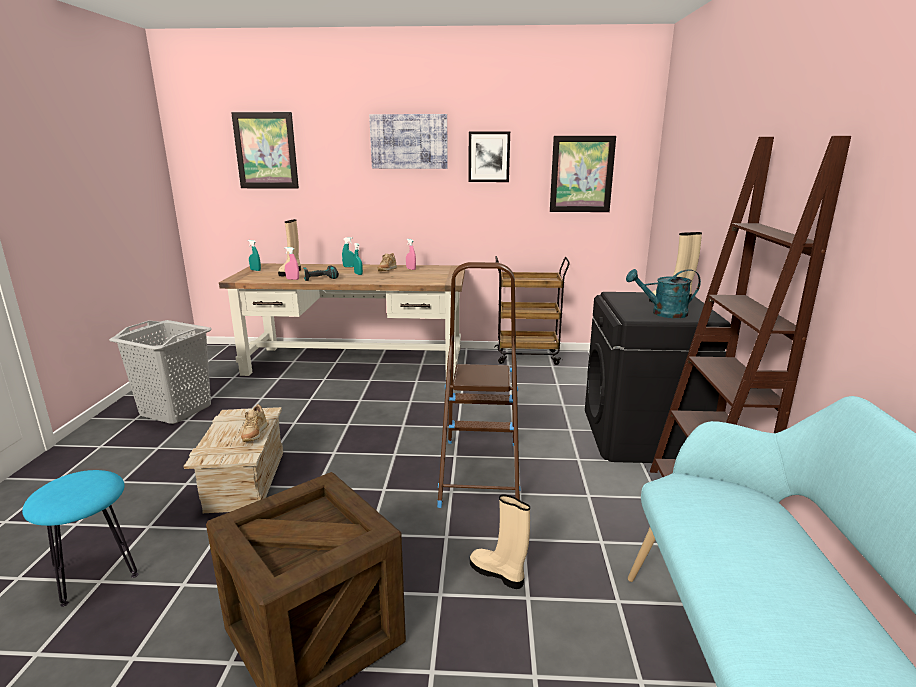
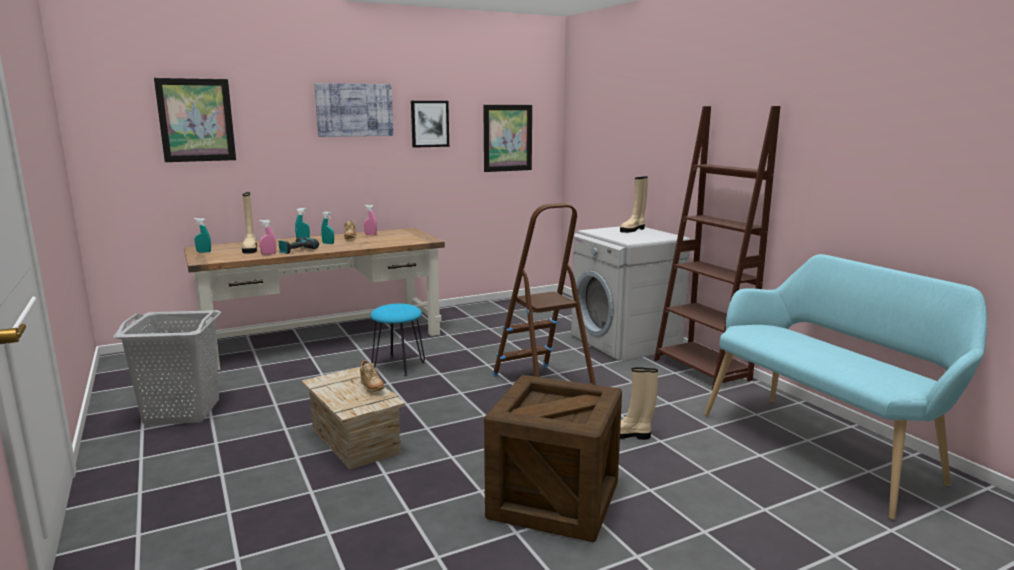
camera: 30 degrees left, 5 degrees down
turquoise stool [22,470,138,607] -> turquoise stool moved to [370,304,425,376]
brown cart [494,256,570,365] -> none
black washing machine [585,292,731,463] -> white washing machine [571,226,691,361]
turquoise watering can [626,269,701,318] -> none

